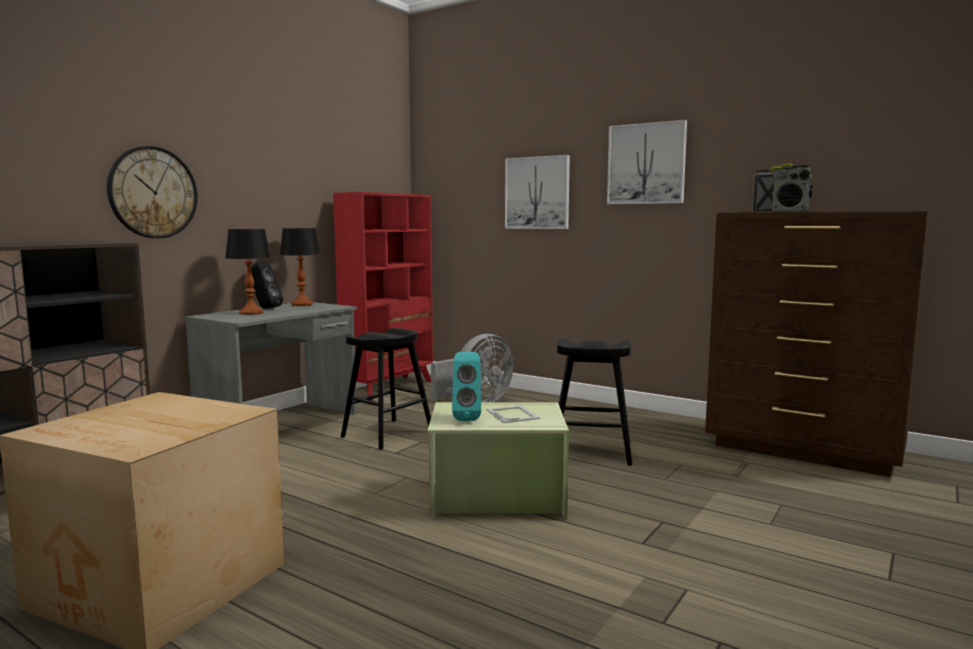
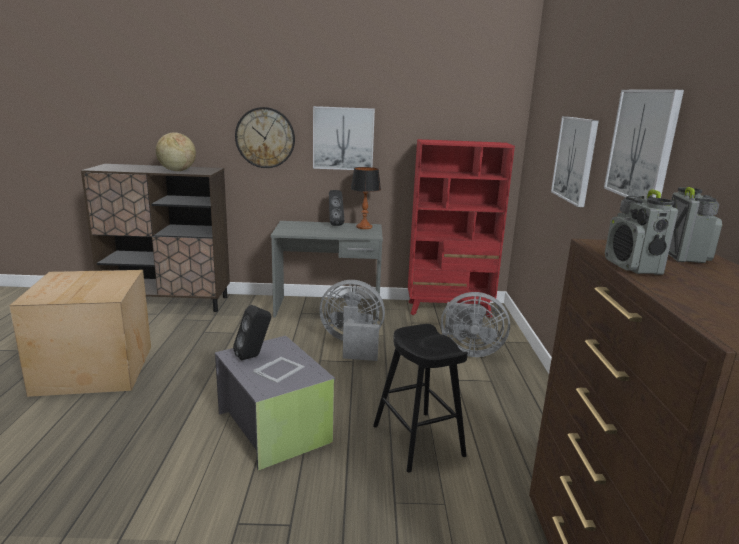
camera: 55 degrees right, 10 degrees up
table lamp [226,229,271,315] -> none
black stool [341,328,431,450] -> grey fan [319,280,385,361]
green storage box [427,402,569,519] -> grey storage box [215,336,335,470]
turquoise speaker [452,352,481,421] -> black speaker [233,305,271,361]
none -> globe [156,132,196,171]
none -> picture [313,106,375,170]

